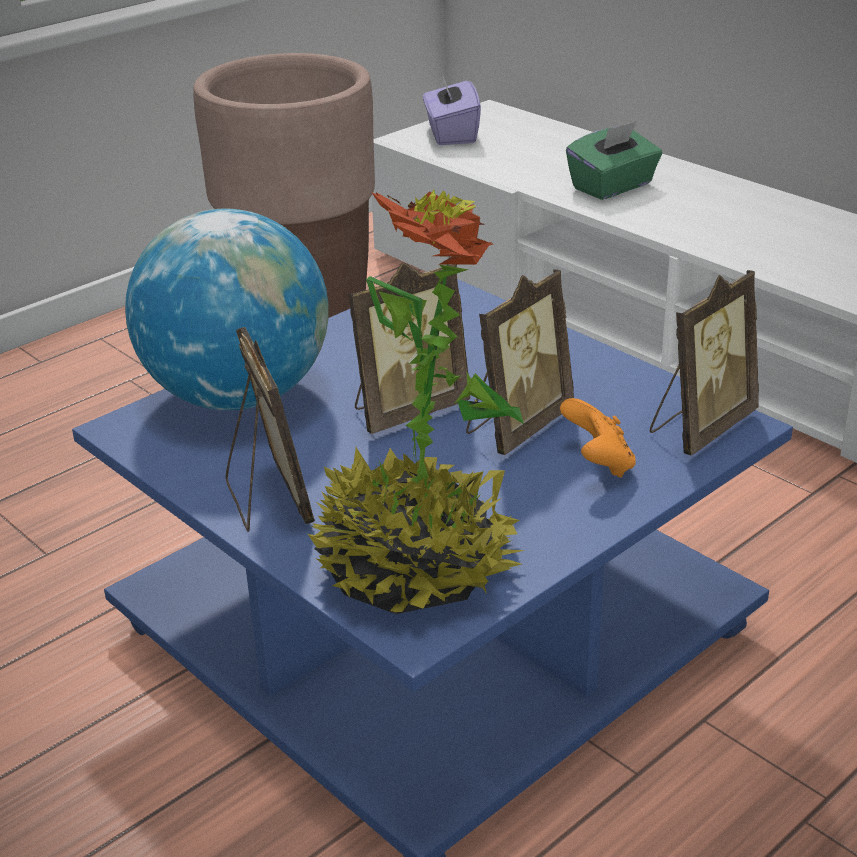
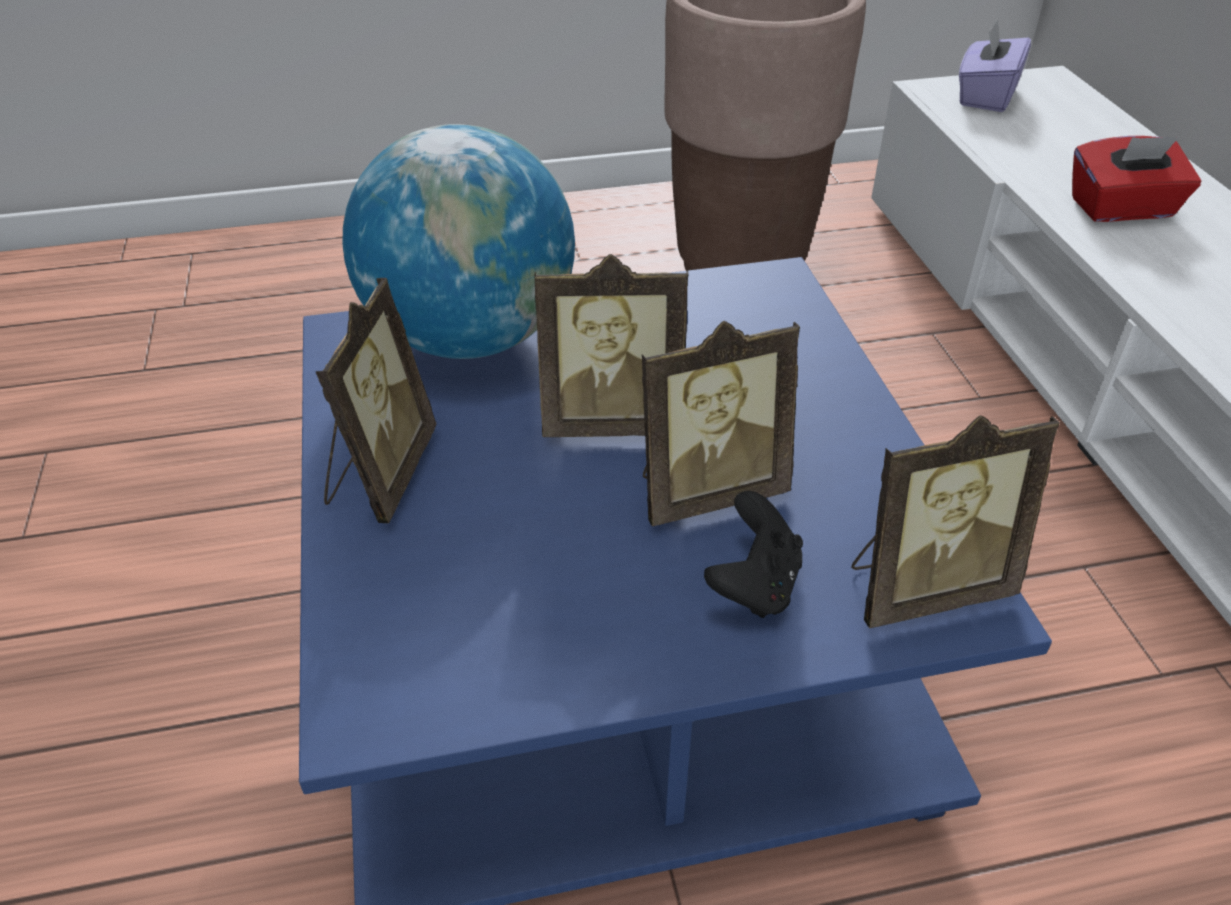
camera: 30 degrees right, 10 degrees up
potted plant [308,190,525,614] -> none
orange game controller [560,398,636,478] -> black game controller [704,491,803,618]
green tissue box [566,121,662,200] -> red tissue box [1072,136,1202,222]

